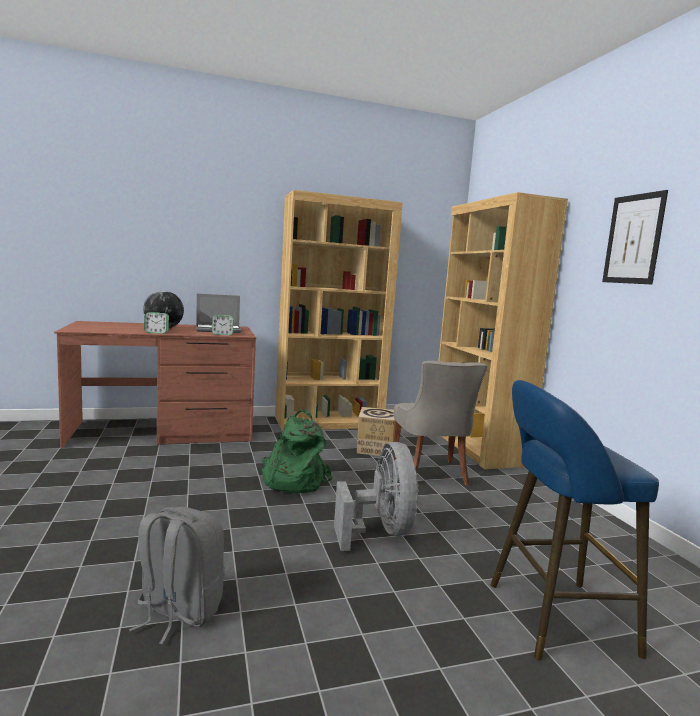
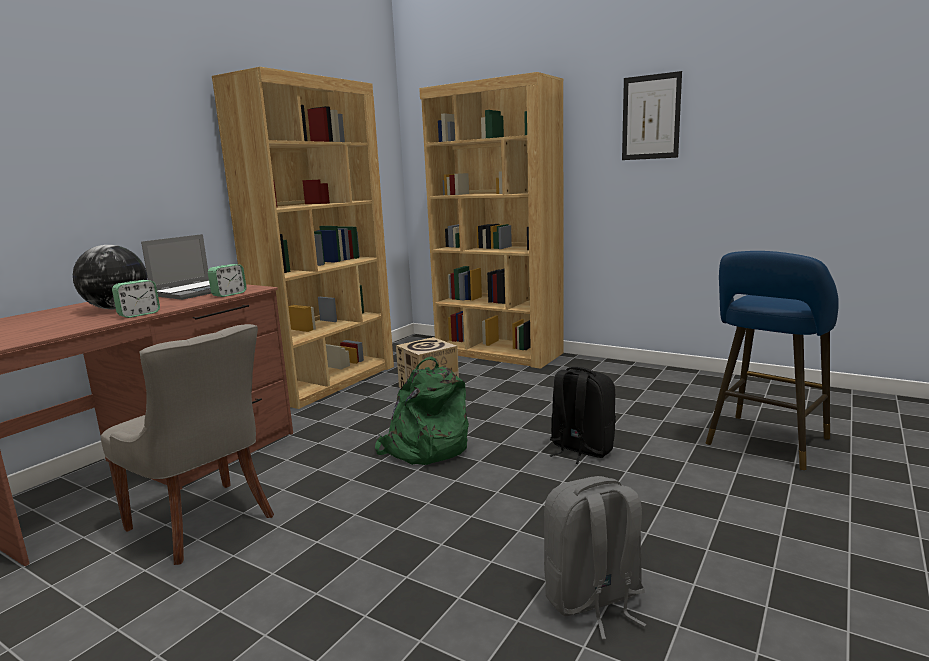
camera: 40 degrees left, 5 degrees up
grey fan [334,442,419,551] -> black backpack [550,367,616,464]
grey chair [393,361,488,486] -> grey chair moved to [101,324,274,565]

